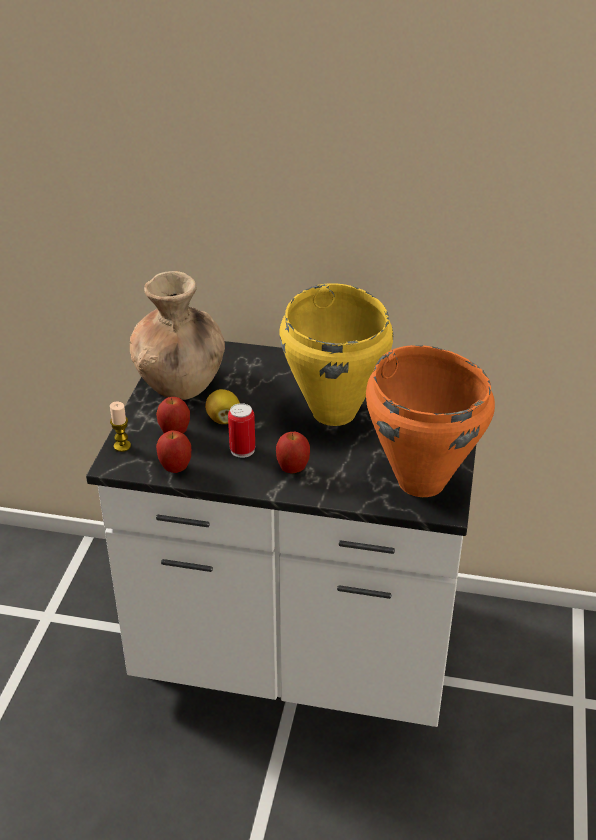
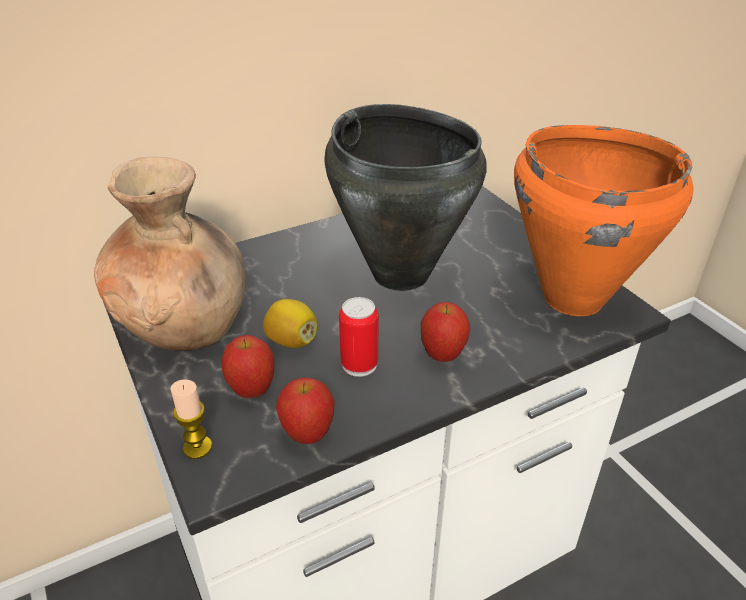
camera: 40 degrees left, 0 degrees up
yellow cooking pot [279,283,393,426] -> black cooking pot [324,104,486,291]

